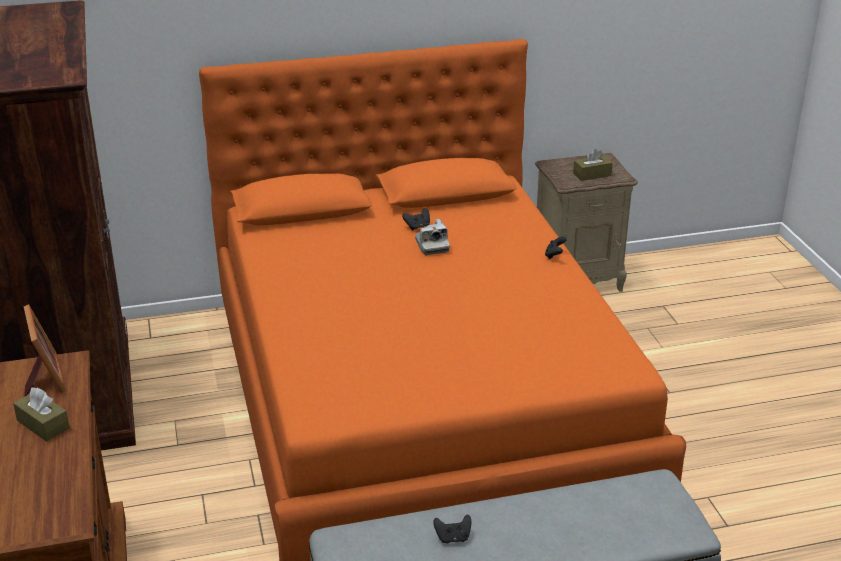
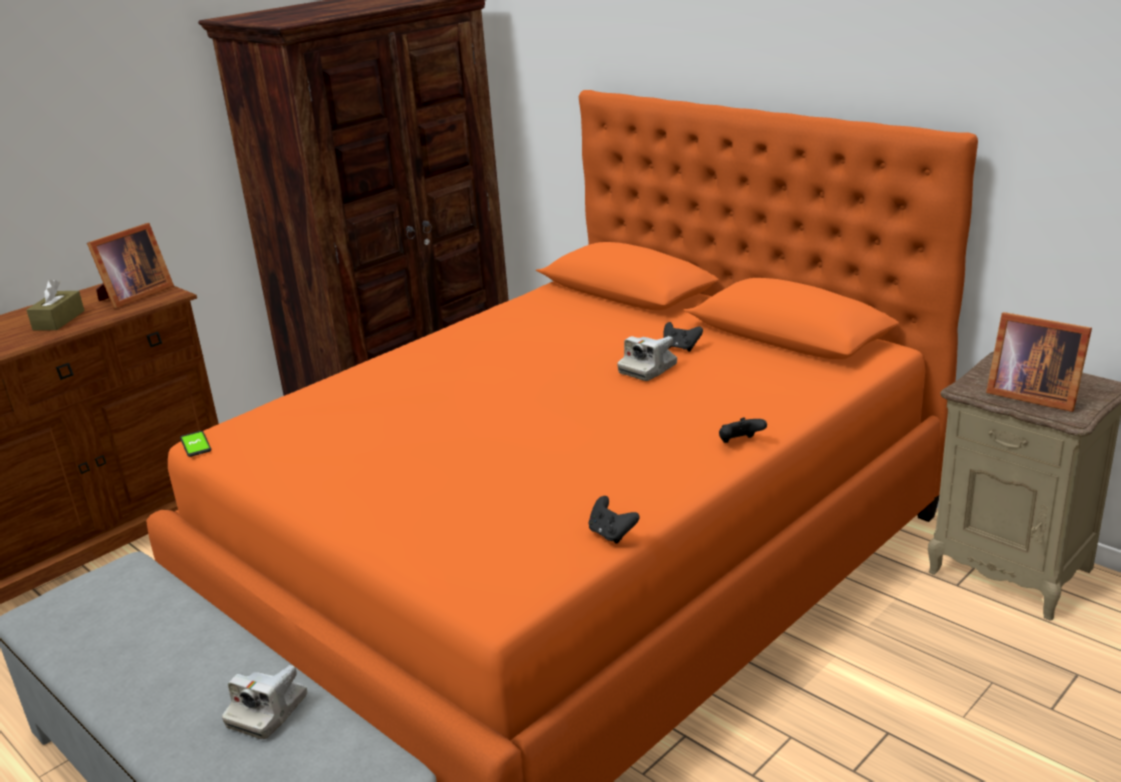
camera: 60 degrees right, 5 degrees down
black game controller [433,515,471,543] -> black game controller moved to [588,496,640,544]
brown tissue box [573,149,613,181] -> picture frame [986,312,1092,412]
none -> phone [180,431,212,457]
none -> camera [222,665,307,739]

